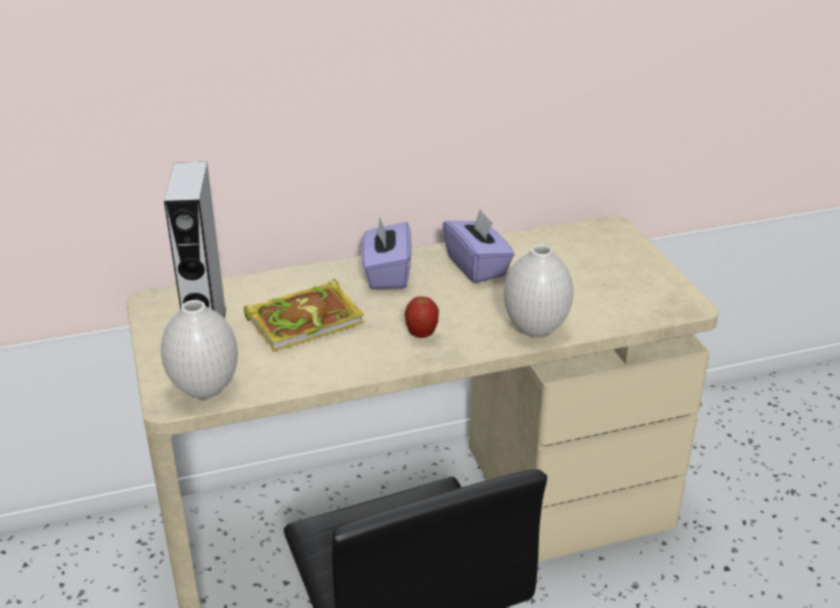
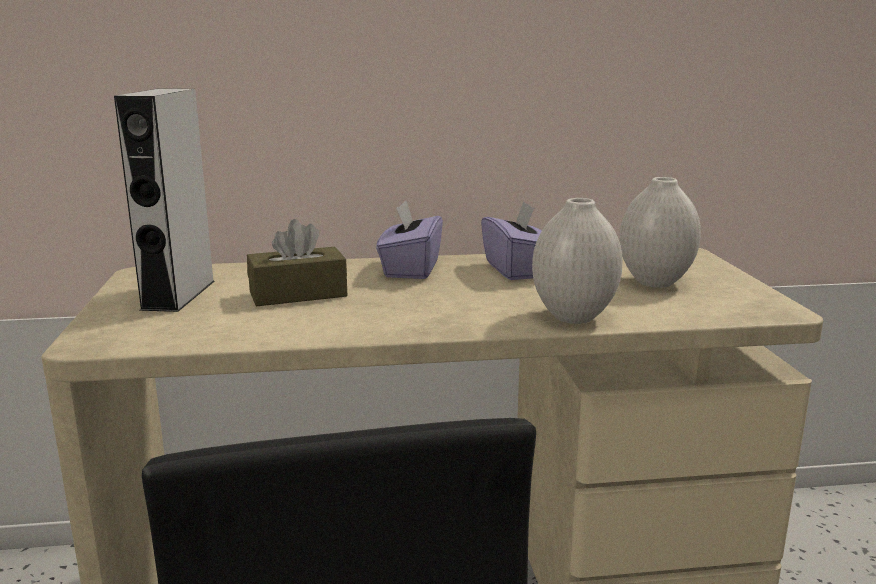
camera: 10 degrees right, 15 degrees down
white vase [161,300,238,399] -> white vase moved to [620,177,701,288]
book [243,279,364,351] -> brown tissue box [247,219,347,306]
apple [405,296,439,338] -> none

